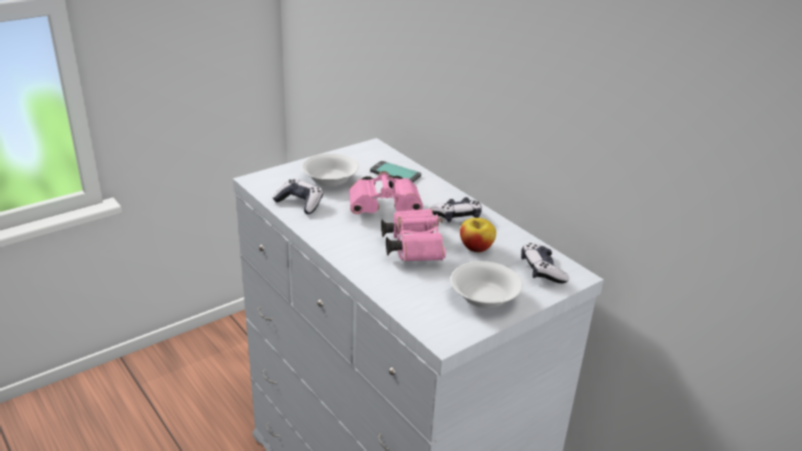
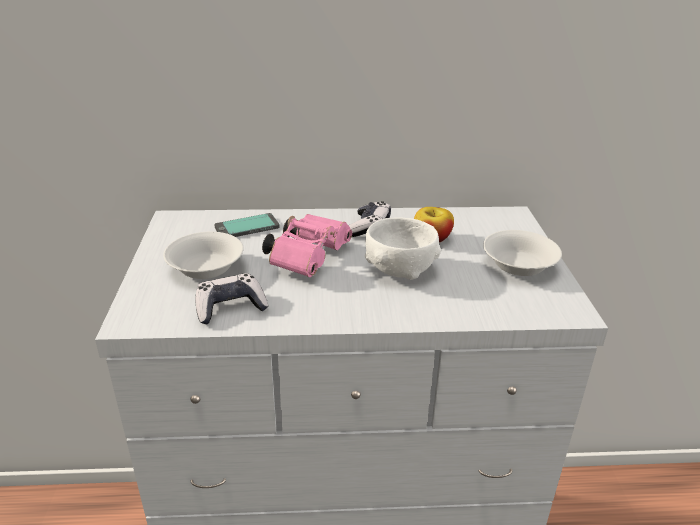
camera: 55 degrees left, 0 degrees up
pink binoculars [381,209,446,261] -> white bowl [365,217,441,280]
game controller [521,243,569,284] -> none

